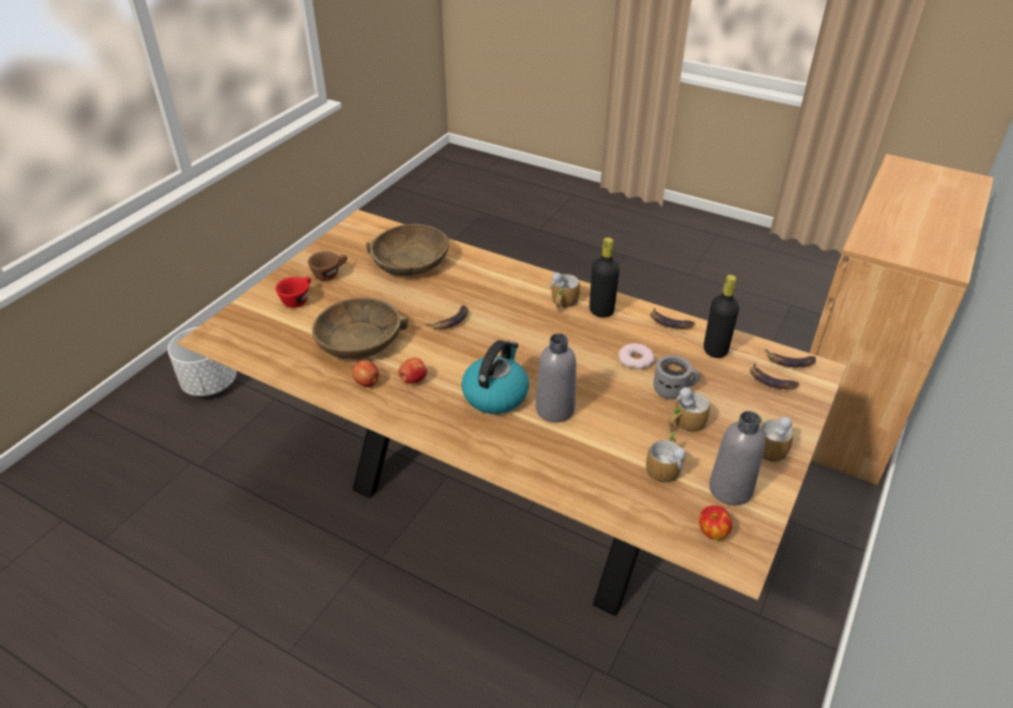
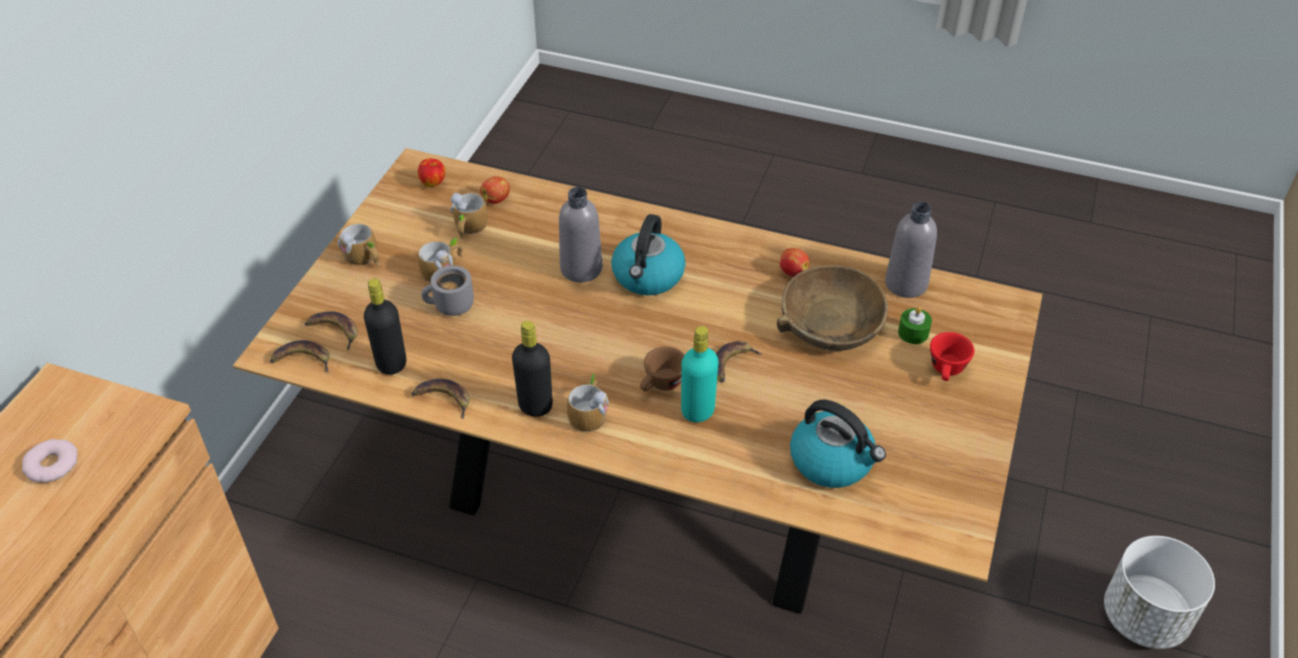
camera: 170 degrees right, 5 degrees up
brown cup [308,251,347,281] -> brown cup moved to [640,346,685,391]
brown bowl [366,224,449,276] -> kettle [790,400,886,488]
apple [399,358,427,384] -> apple moved to [480,176,510,204]
donut [618,343,655,370] -> donut moved to [22,439,78,483]
grey bottle [709,411,765,505] -> grey bottle moved to [885,202,937,298]
none -> turquoise bottle [681,326,718,422]
none -> green candle [898,307,932,344]

